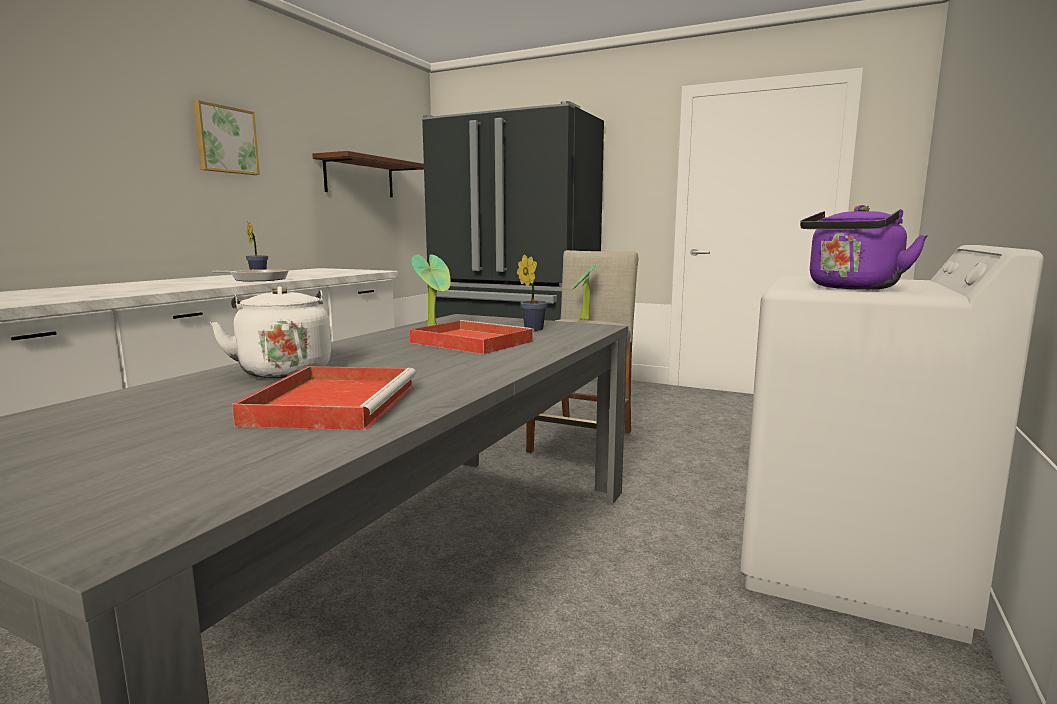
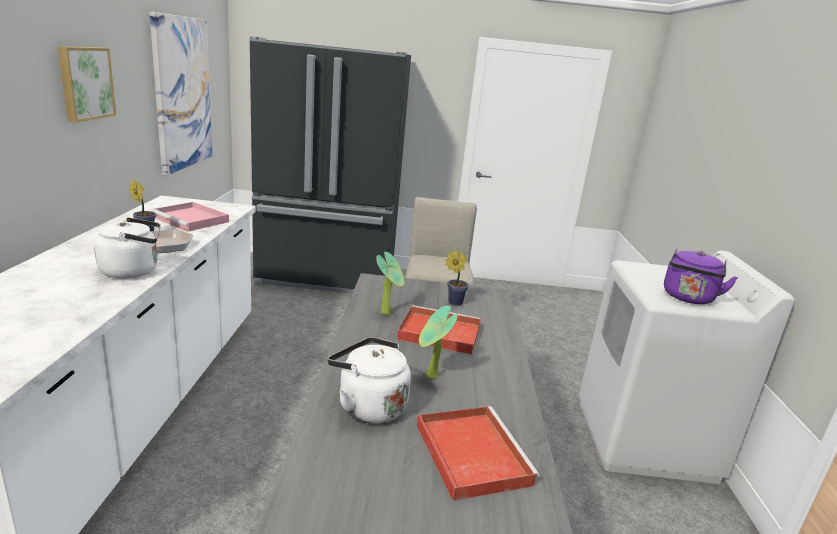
camera: 25 degrees left, 10 degrees up
brown shelf [312,151,424,197] -> picture [150,12,212,175]
potted plant [572,263,597,320] -> potted plant moved to [419,306,458,378]
none -> white kettle [94,217,161,279]
none -> pink tray [151,202,229,231]

